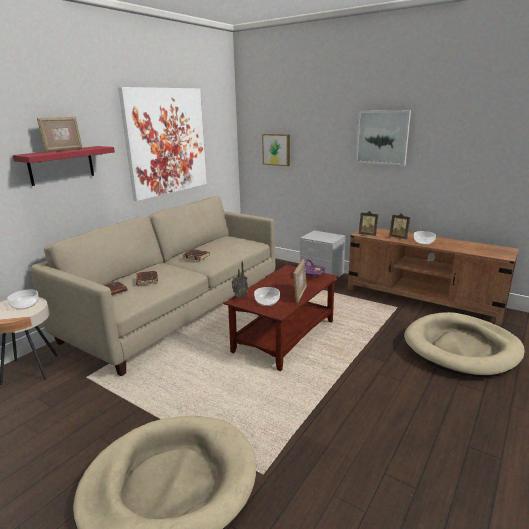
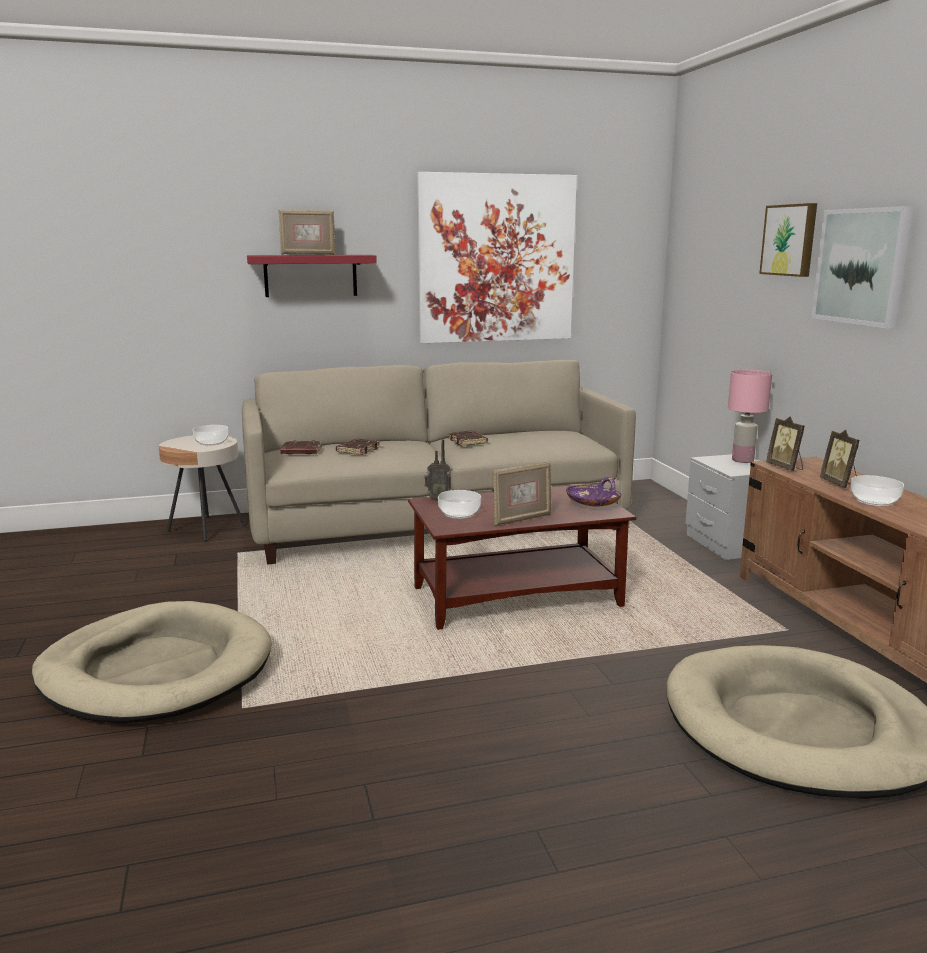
camera: 40 degrees right, 5 degrees down
picture [262,134,290,166] -> picture moved to [759,203,817,277]
none -> pink table lamp [728,370,772,463]

